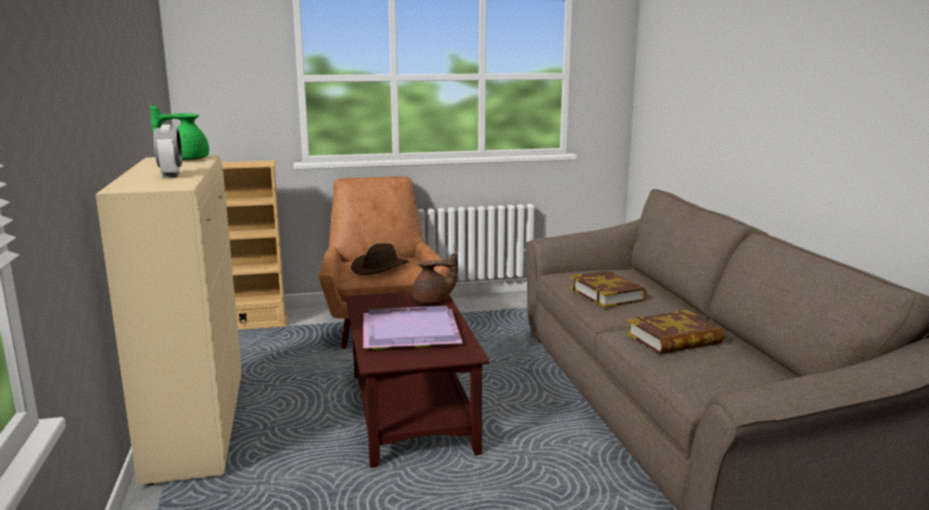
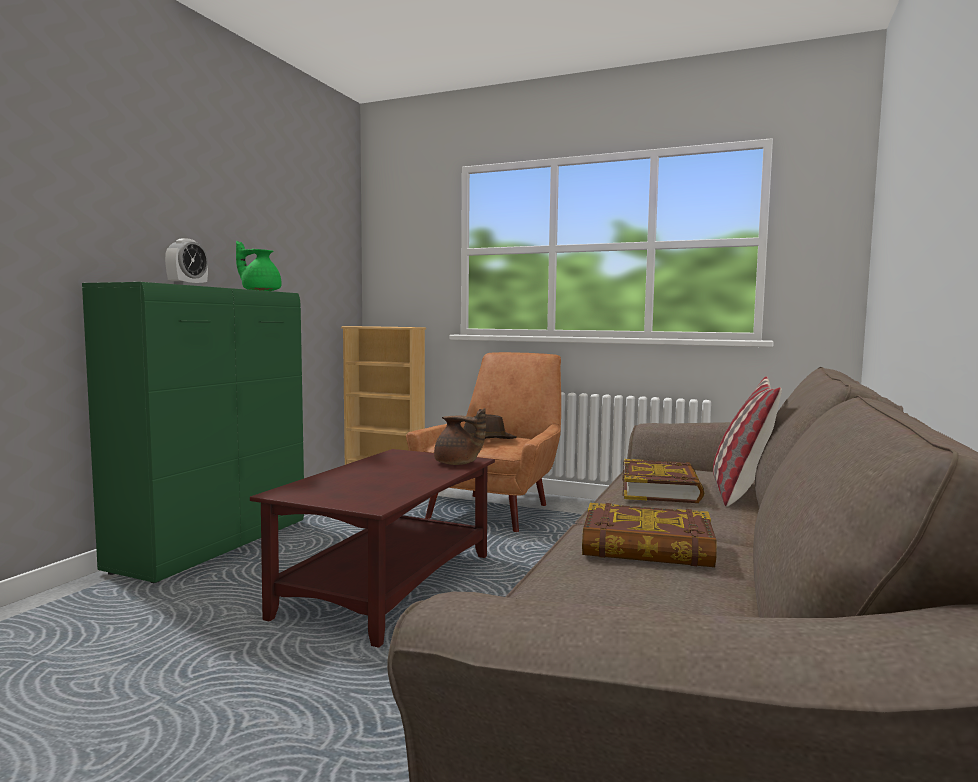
camera: 35 degrees right, 10 degrees down
beige cabinet [96,155,242,486] -> green cabinet [82,282,304,583]
purple tray [363,306,463,350] -> none
none -> pillow [713,376,782,507]

